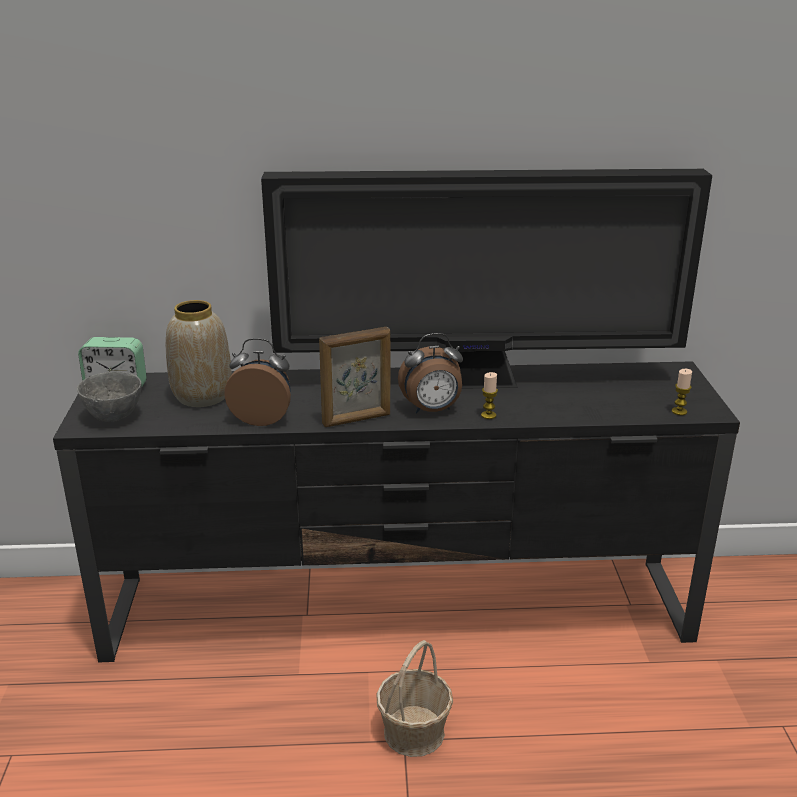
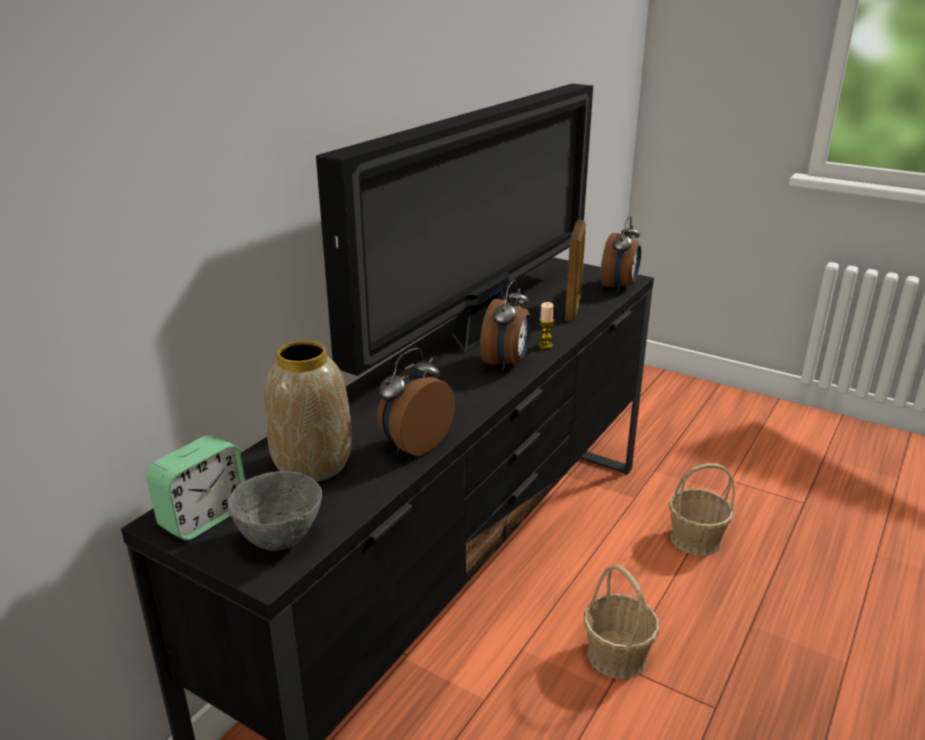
camera: 55 degrees left, 0 degrees up
picture frame [319,327,390,427] -> picture frame moved to [565,220,586,321]
candle [672,369,692,415] -> alarm clock [601,216,641,292]
none -> basket [669,463,735,556]

